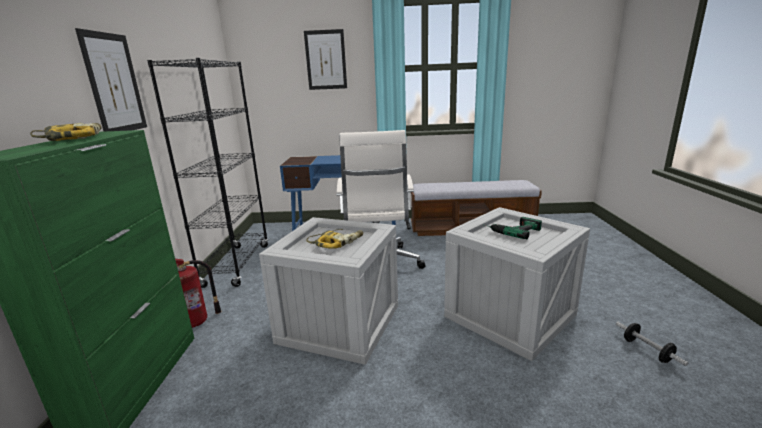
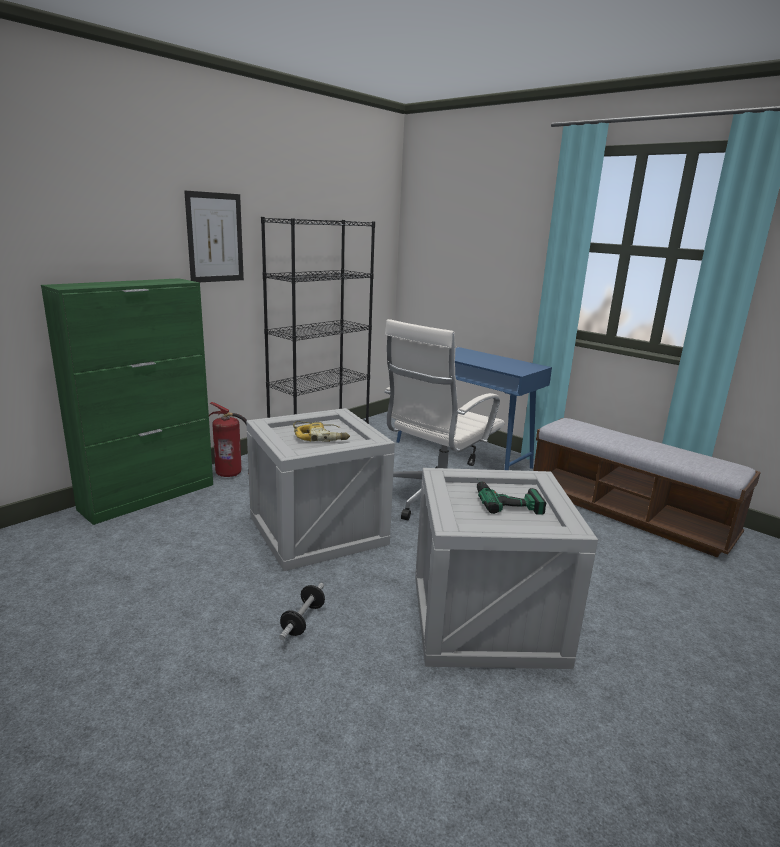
camera: 40 degrees right, 0 degrees up
power drill [30,123,101,141] -> none
picture [304,29,347,90] -> none
dumbbell [616,322,688,366] -> dumbbell moved to [279,583,325,640]

